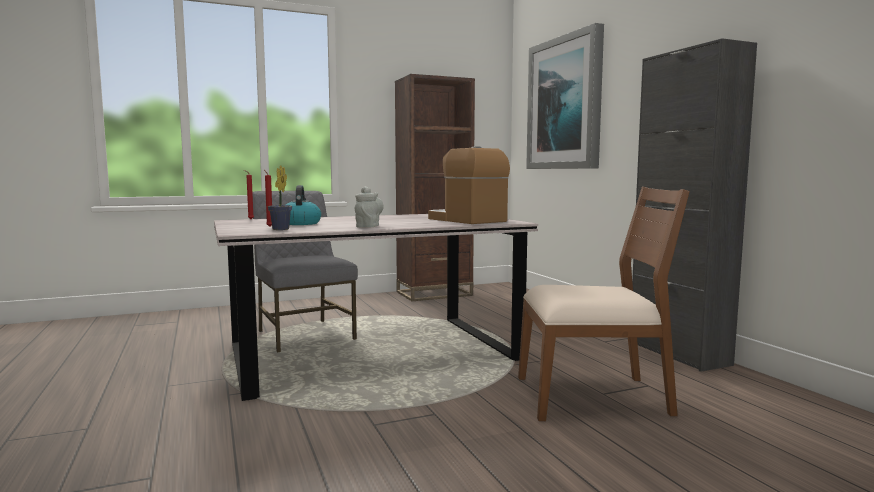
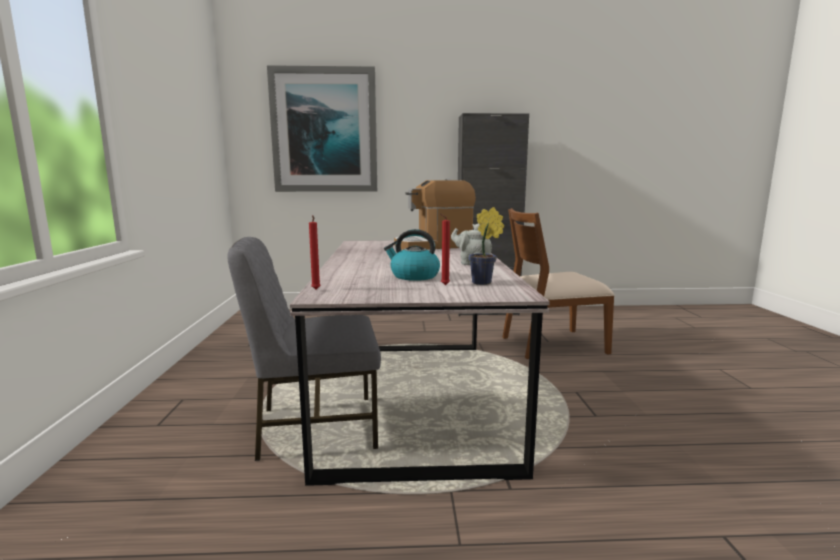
camera: 70 degrees left, 5 degrees up
brown bookcase [395,74,475,301] -> none
brown chair [518,187,690,421] -> brown chair turned 120 degrees counterclockwise [503,208,615,359]

